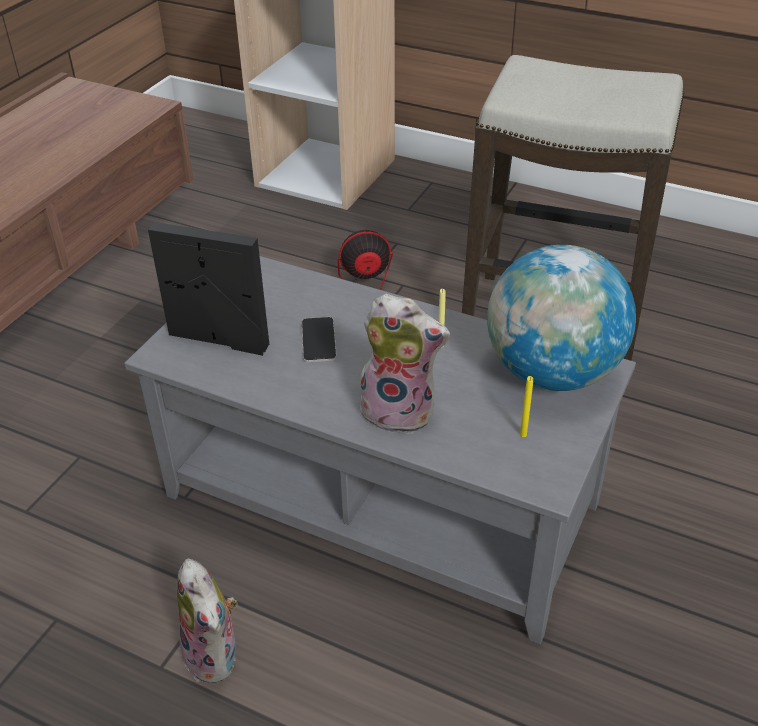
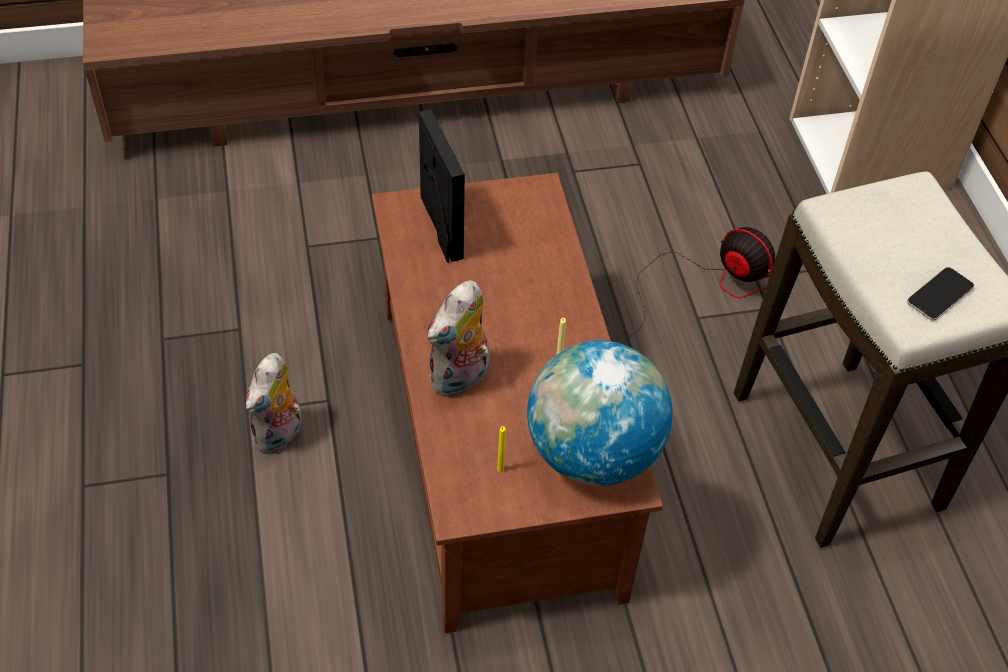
camera: 50 degrees right, 10 degrees up
grey coffee table [124,256,636,644] -> brown coffee table [372,173,663,633]
phone [302,317,336,362] -> phone moved to [907,267,975,321]
plush toy [354,294,450,434] -> plush toy turned 60 degrees clockwise [428,280,490,397]

